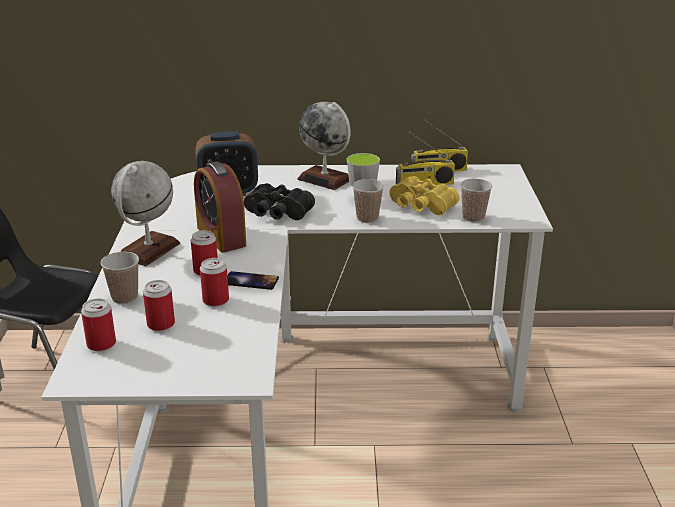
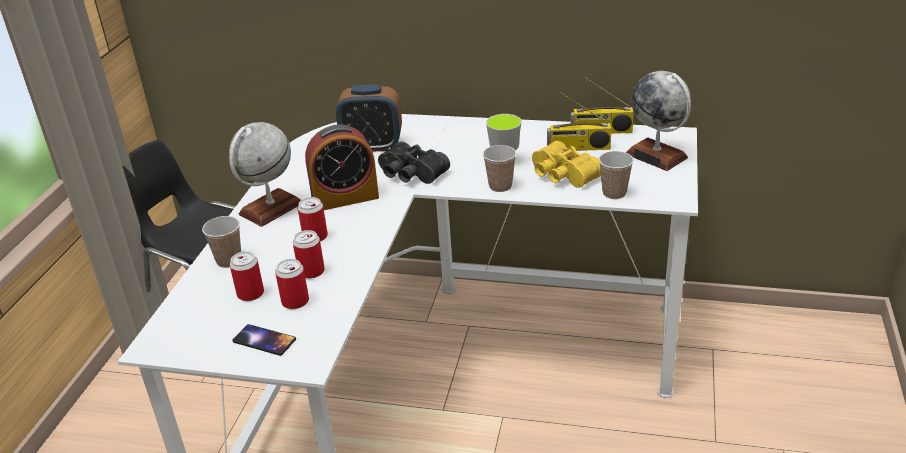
camera: 15 degrees right, 5 degrees up
can [81,298,116,351] -> can moved to [275,259,309,309]
alarm clock [194,161,246,253] -> alarm clock turned 90 degrees counterclockwise [305,124,379,210]
phone [227,271,279,290] -> phone moved to [232,324,296,356]
globe [297,102,350,190] -> globe moved to [626,71,691,171]

